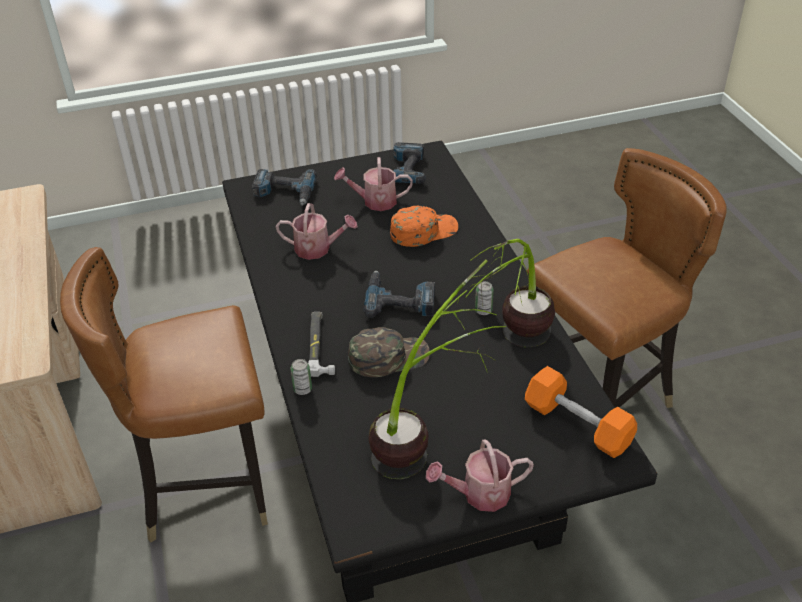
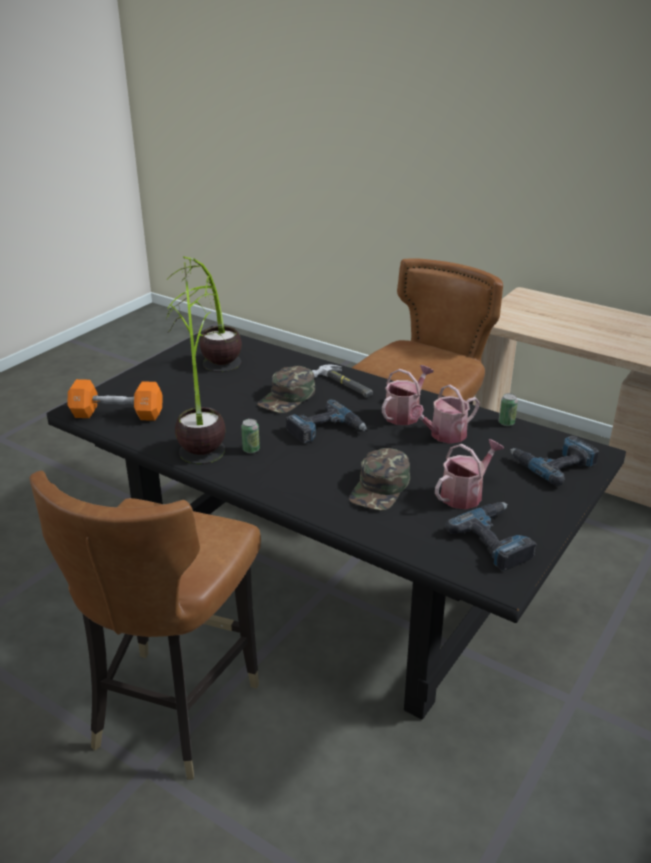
camera: 140 degrees right, 10 degrees down
can [290,359,312,395] -> can moved to [499,393,518,426]
orange cap [390,206,458,247] -> green cap [349,448,410,511]
watering can [426,439,534,512] -> watering can moved to [382,365,434,425]

